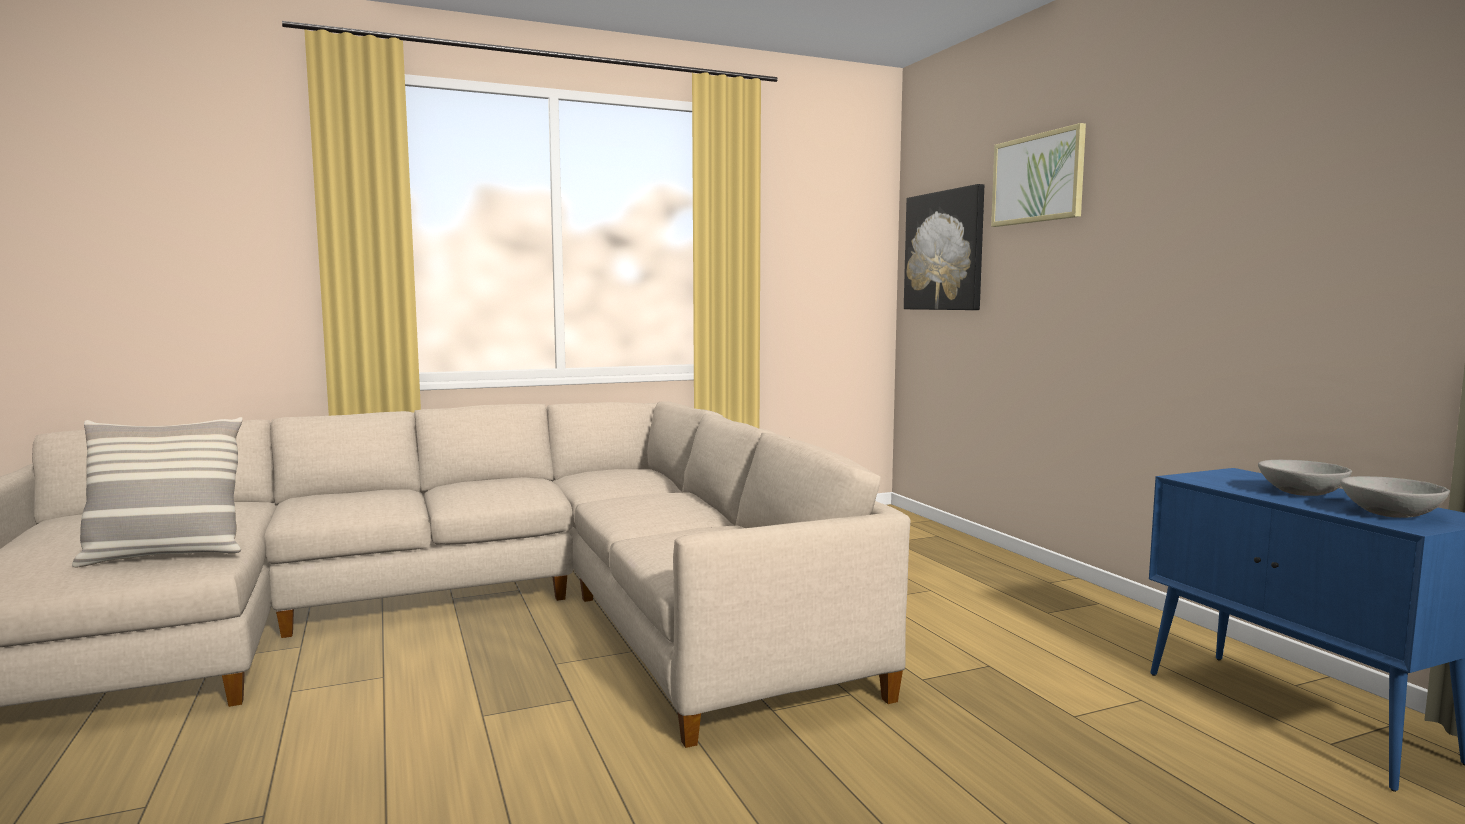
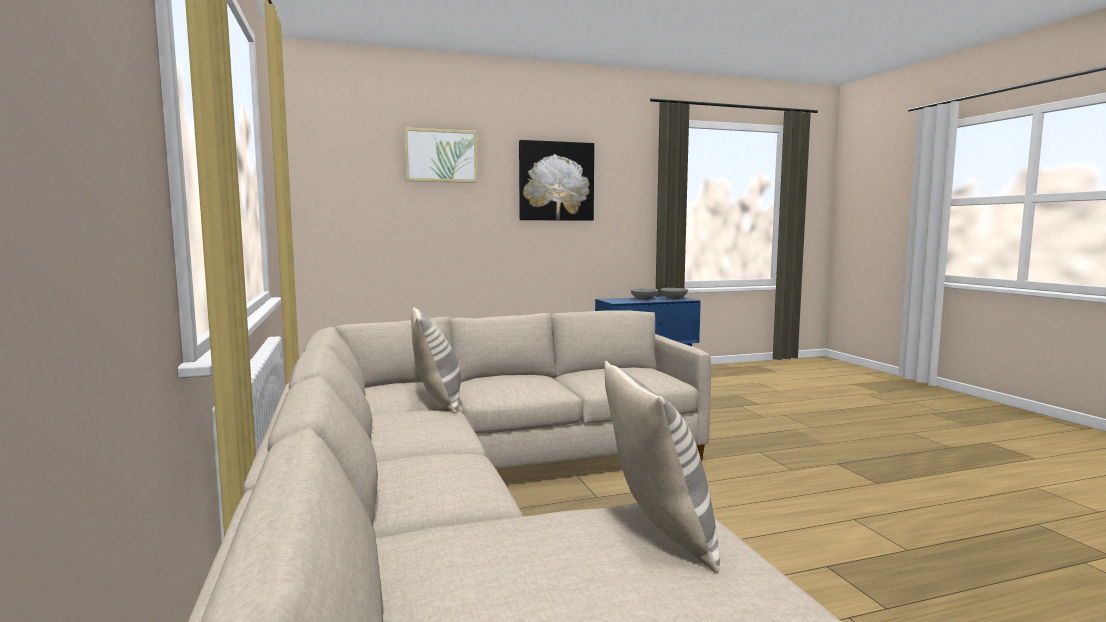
camera: 85 degrees left, 0 degrees up
picture [904,184,984,310] -> picture moved to [519,140,594,221]
none -> pillow [411,307,461,414]

